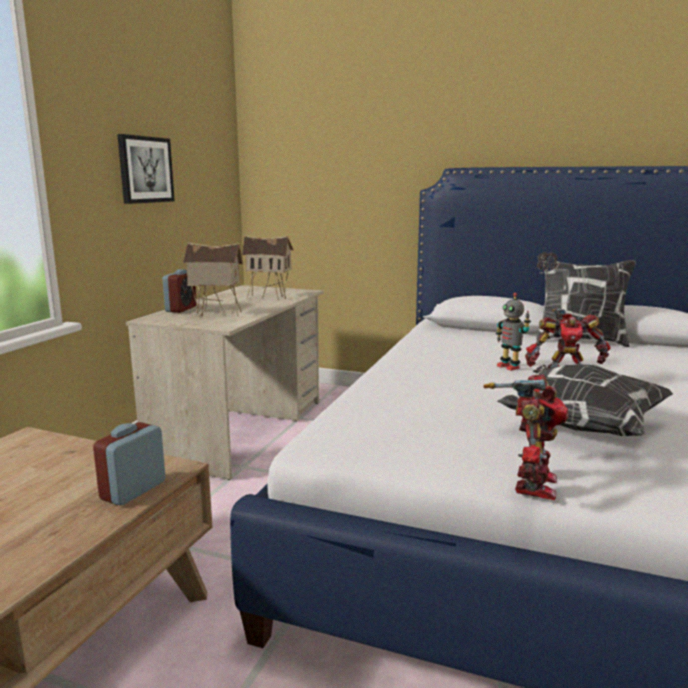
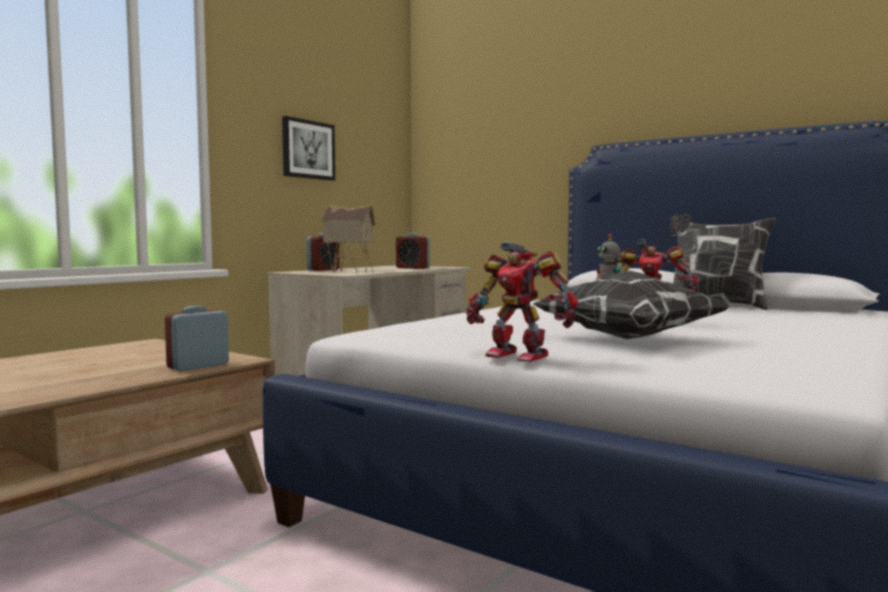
camera: 15 degrees right, 10 degrees down
toy house [242,235,294,300] -> alarm clock [396,233,430,269]
toy robot [484,374,569,500] -> toy robot turned 90 degrees clockwise [466,242,578,362]

